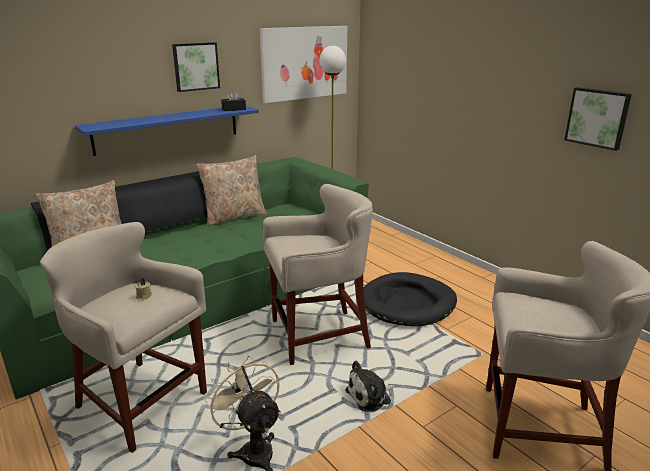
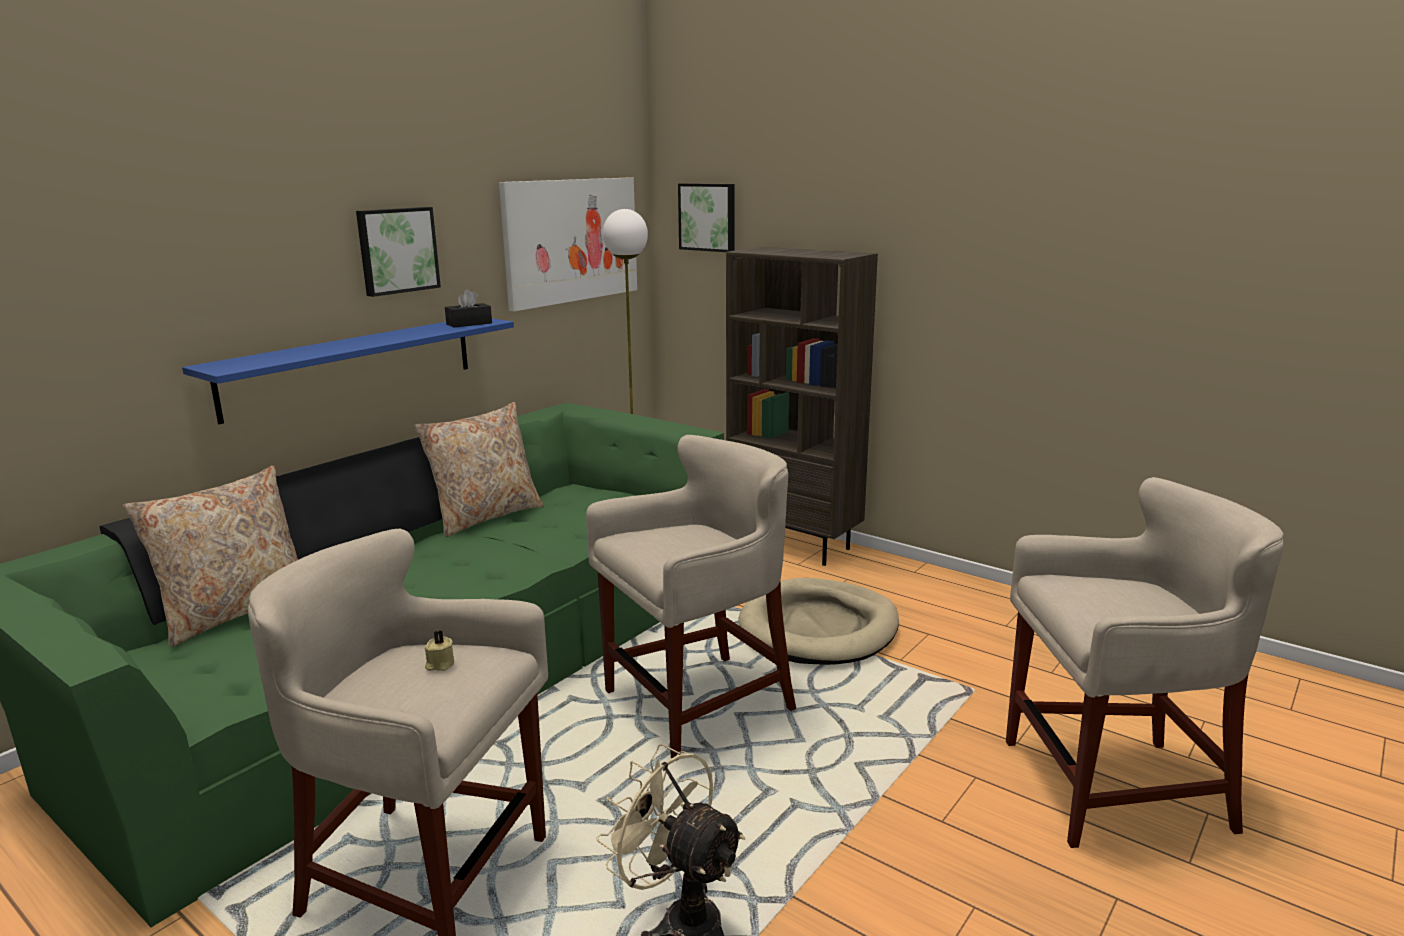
camera: 15 degrees left, 5 degrees down
plush toy [345,361,394,412] -> none
black dog bed [363,272,457,326] -> beige dog bed [739,578,899,665]
picture [564,87,632,151] -> picture moved to [678,183,735,252]
none -> brown bookcase [726,247,878,566]

